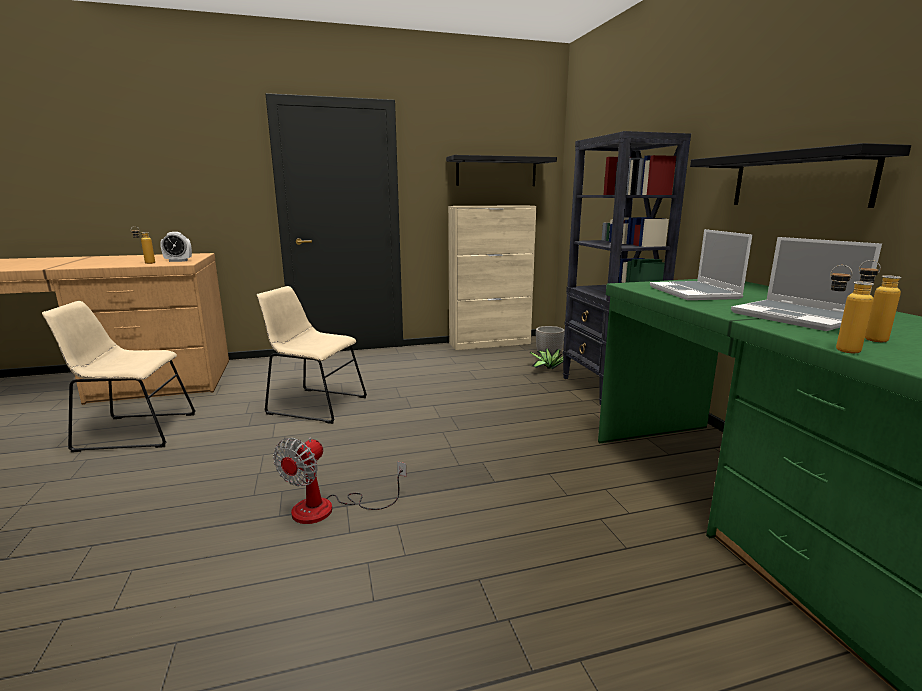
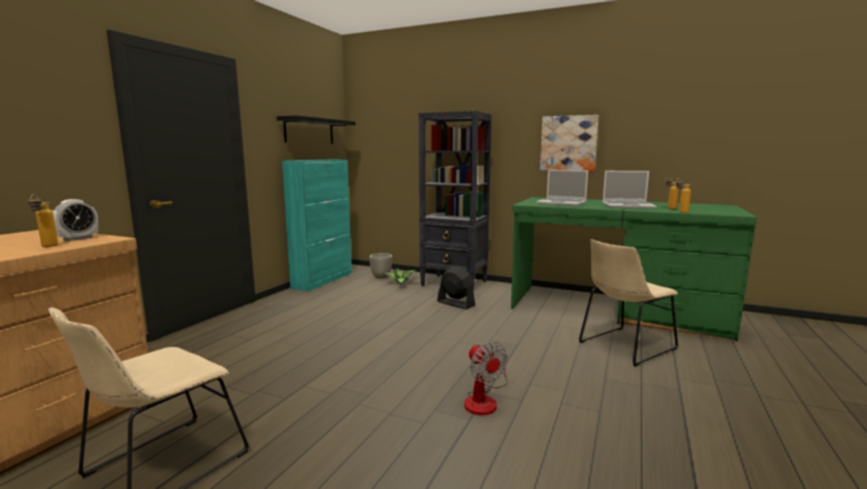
camera: 50 degrees left, 5 degrees down
beige chair [257,286,367,424] -> beige chair moved to [579,239,678,367]
beige cabinet [448,205,536,350] -> turquoise cabinet [282,160,352,291]
black shelf [690,143,911,208] -> picture [540,115,599,171]
none -> black fan [437,266,475,309]

